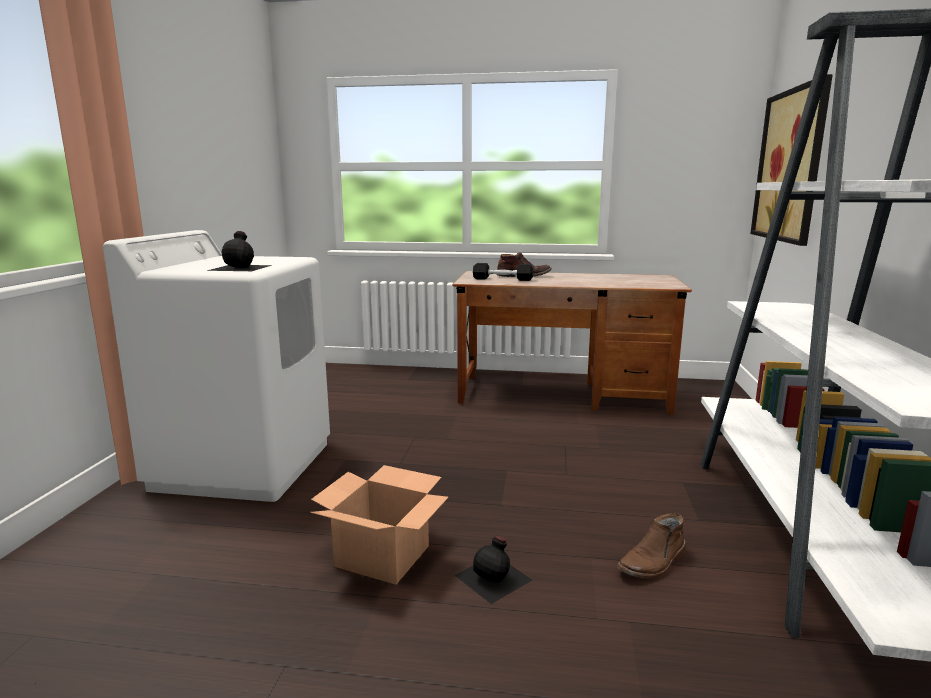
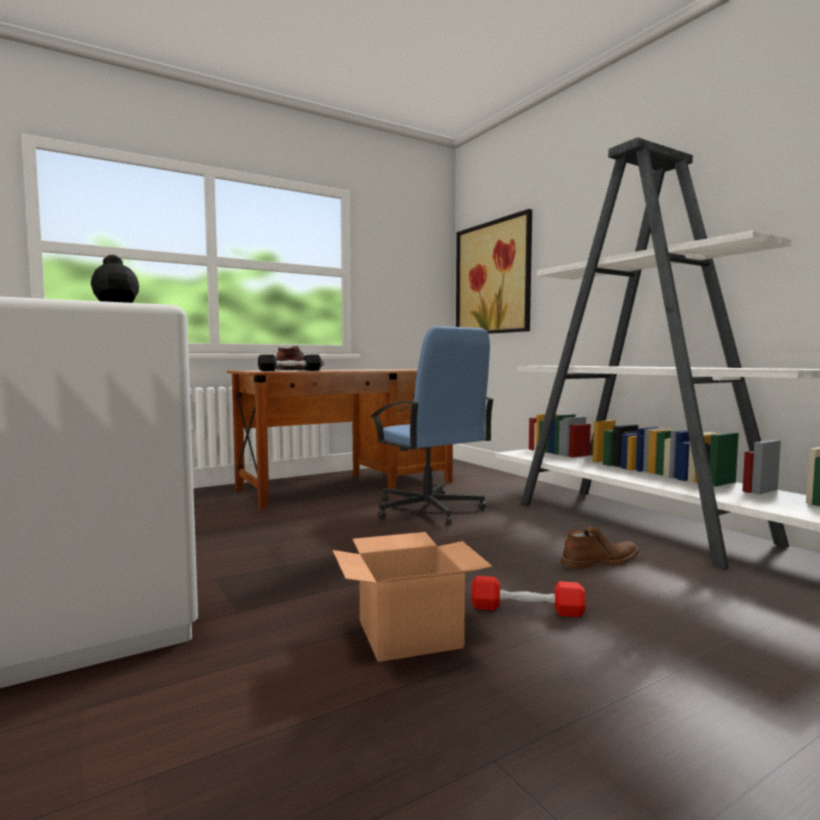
camera: 40 degrees left, 10 degrees down
black bottle [455,536,532,604] -> red dumbbell [471,576,586,617]
brown boot [617,513,686,579] -> brown boot turned 120 degrees counterclockwise [561,526,639,569]
none -> blue office chair [370,326,494,525]

